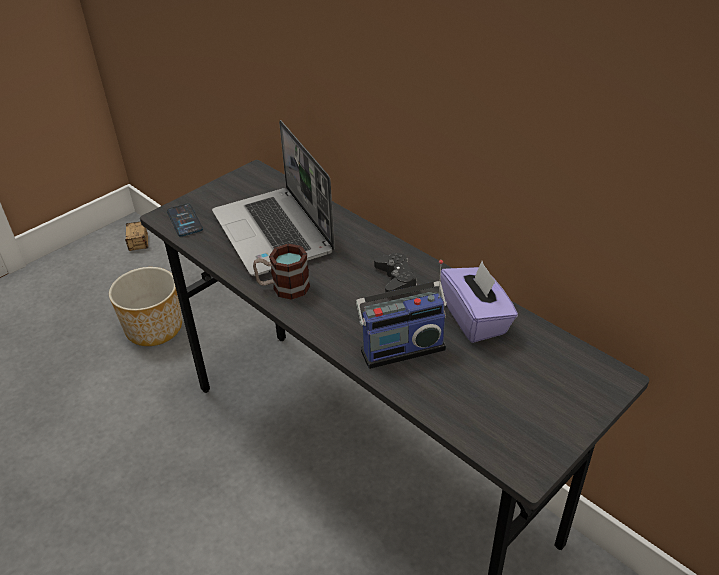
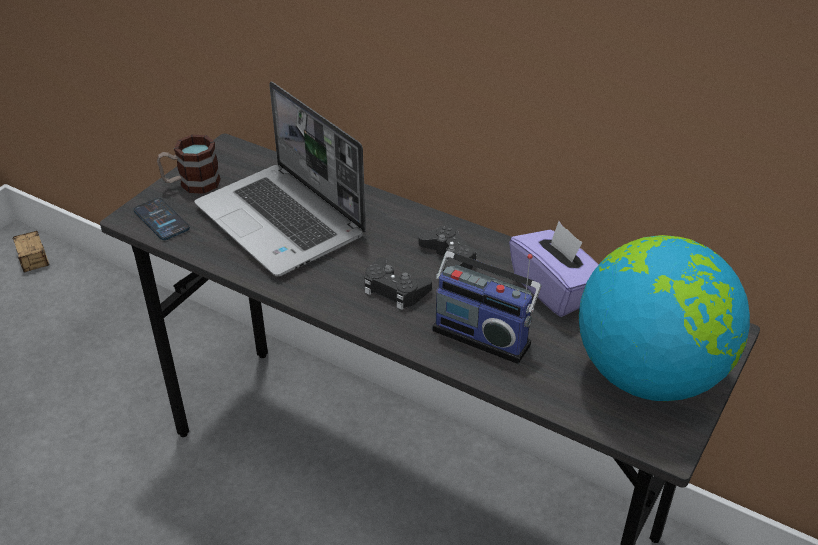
camera: 15 degrees left, 0 degrees up
planter [109,267,182,346] -> none
mug [253,244,310,300] -> mug moved to [157,135,221,194]
radio [356,260,447,369] -> radio turned 60 degrees clockwise [432,251,542,364]
none -> black game controller [364,257,432,310]
none -> globe [579,235,750,401]

